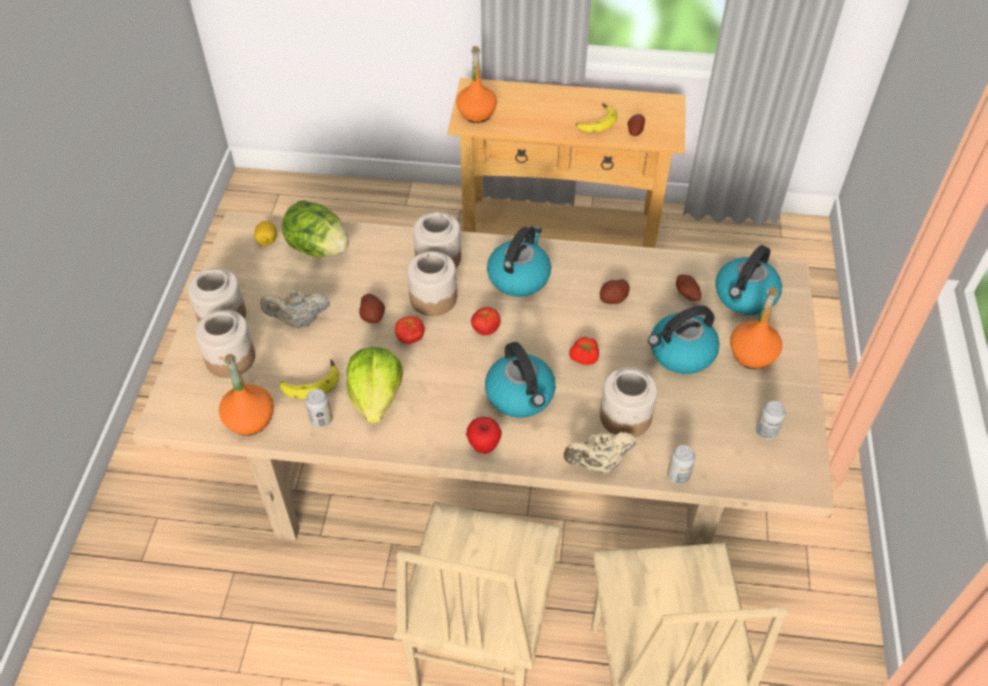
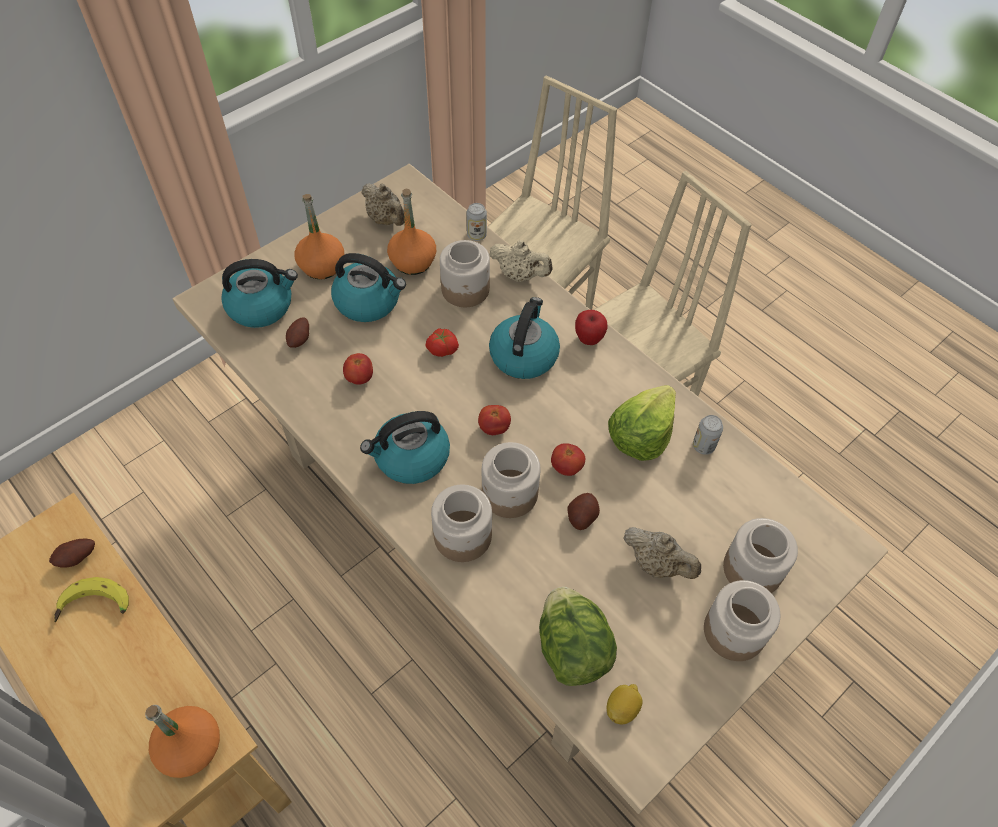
camera: 140 degrees left, 5 degrees up
orange bottle [219,354,274,436] -> orange bottle moved to [387,188,436,275]
banana [280,358,339,399] -> none
potato [600,279,630,304] -> tomato [343,353,373,385]
can [756,401,786,440] -> beige teapot [362,183,404,226]

